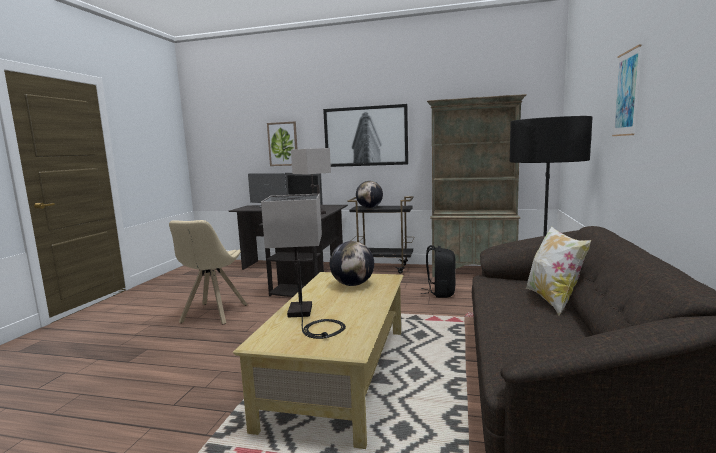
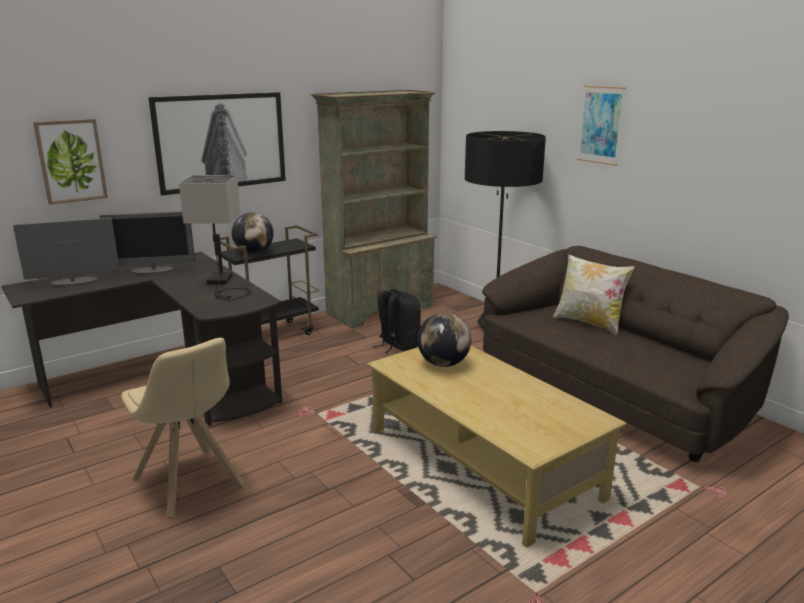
camera: 50 degrees left, 10 degrees up
table lamp [261,194,346,339] -> none

